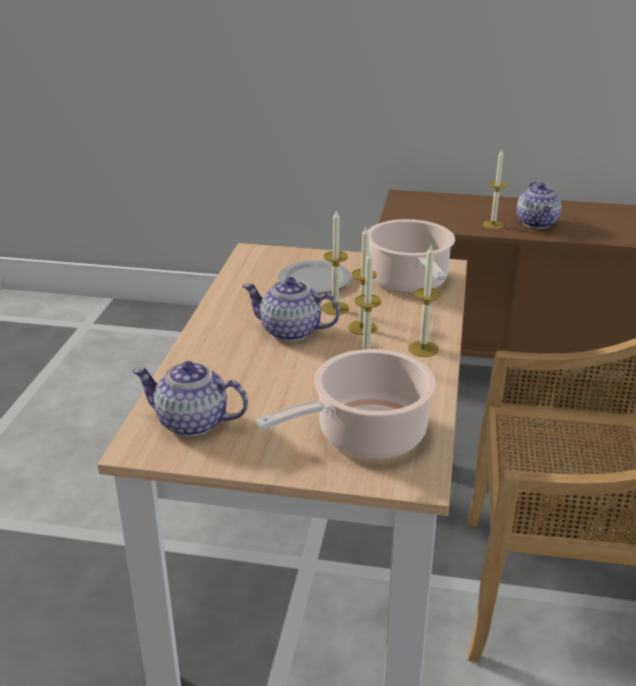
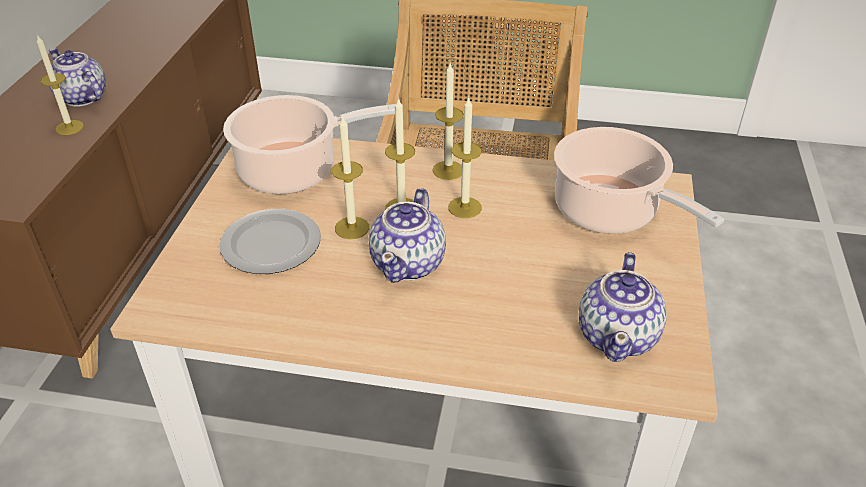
camera: 90 degrees left, 10 degrees up
teapot [517,182,561,229] -> teapot turned 135 degrees counterclockwise [49,48,106,106]

